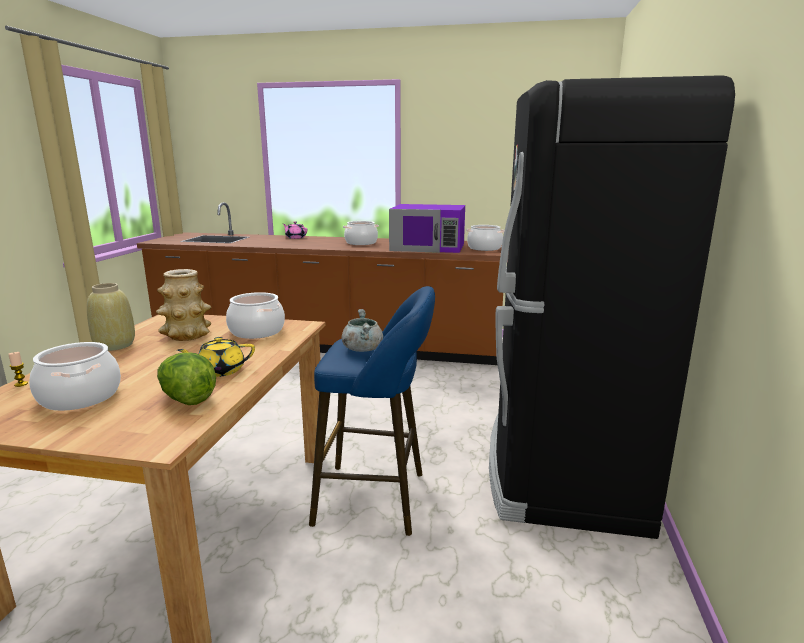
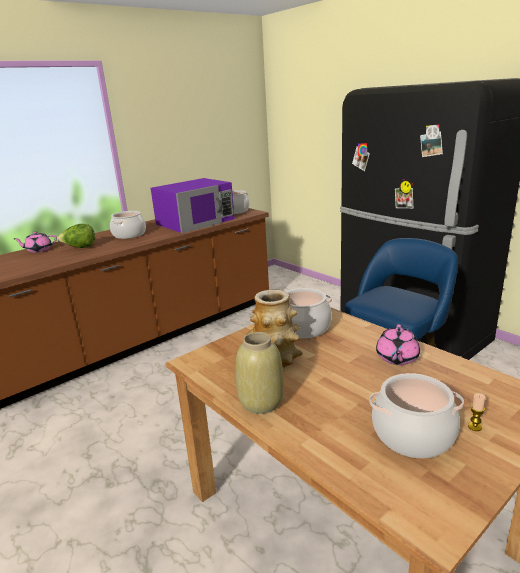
camera: 50 degrees left, 5 degrees up
candle [8,352,28,387] -> candle moved to [468,393,485,431]
lettuce [157,353,216,405] -> lettuce moved to [57,224,95,248]
yellow teapot [177,337,255,377] -> pink teapot [376,325,420,365]
grey cooking pot [342,309,383,352] -> none

